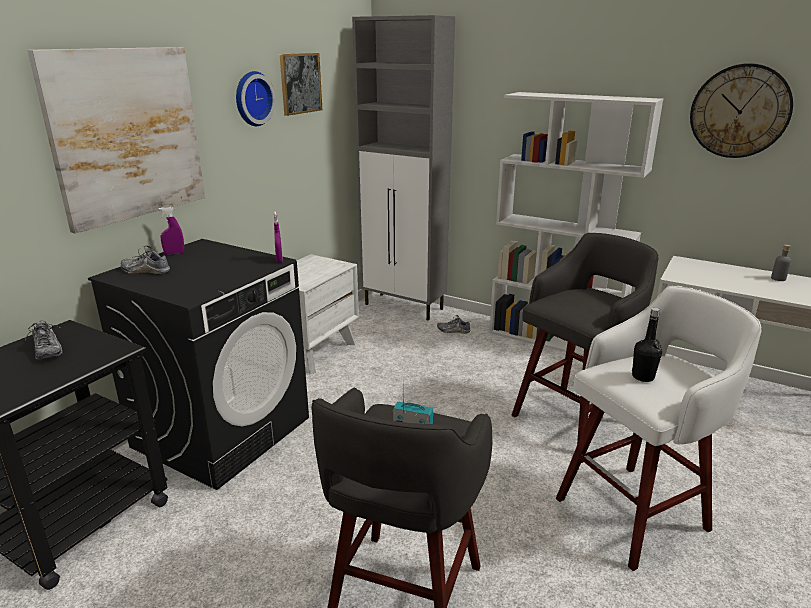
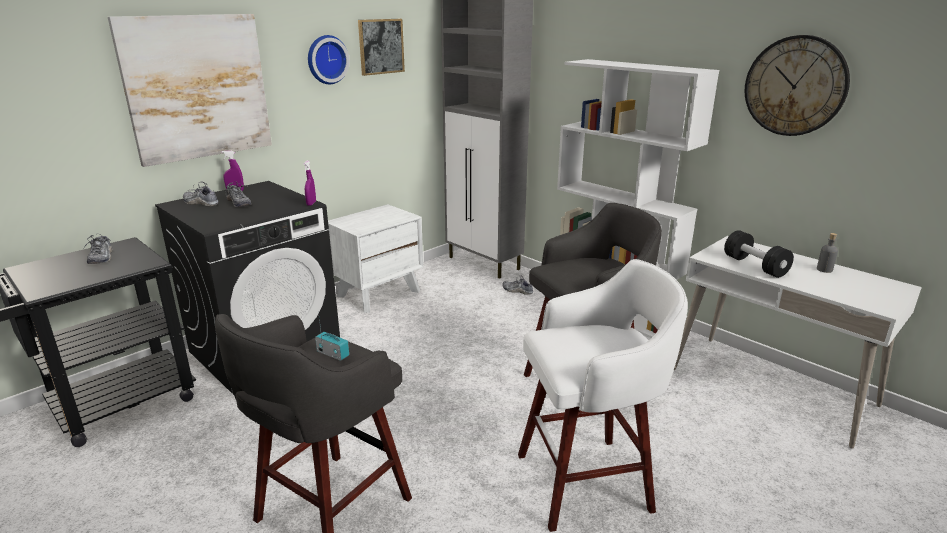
camera: 15 degrees right, 0 degrees up
black bottle [632,307,662,382] -> none
none -> shoe [225,181,251,207]
none -> black dumbbell [724,230,794,278]

